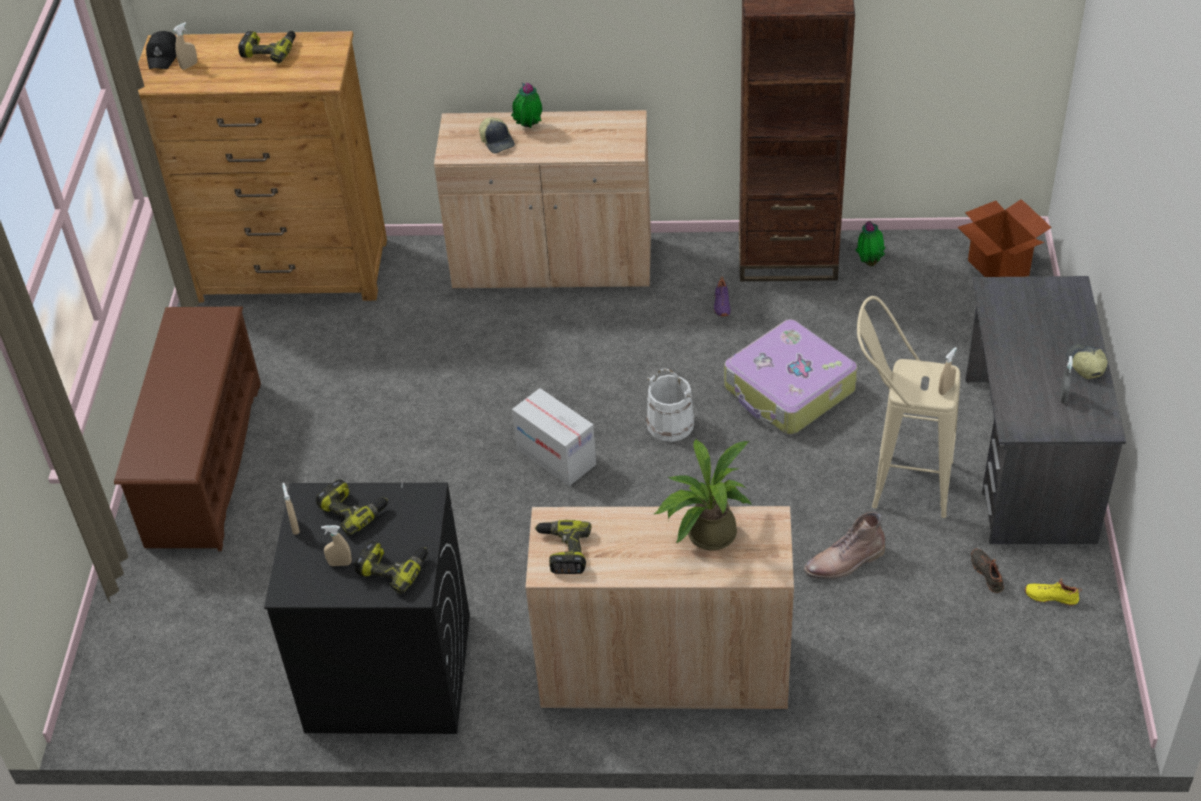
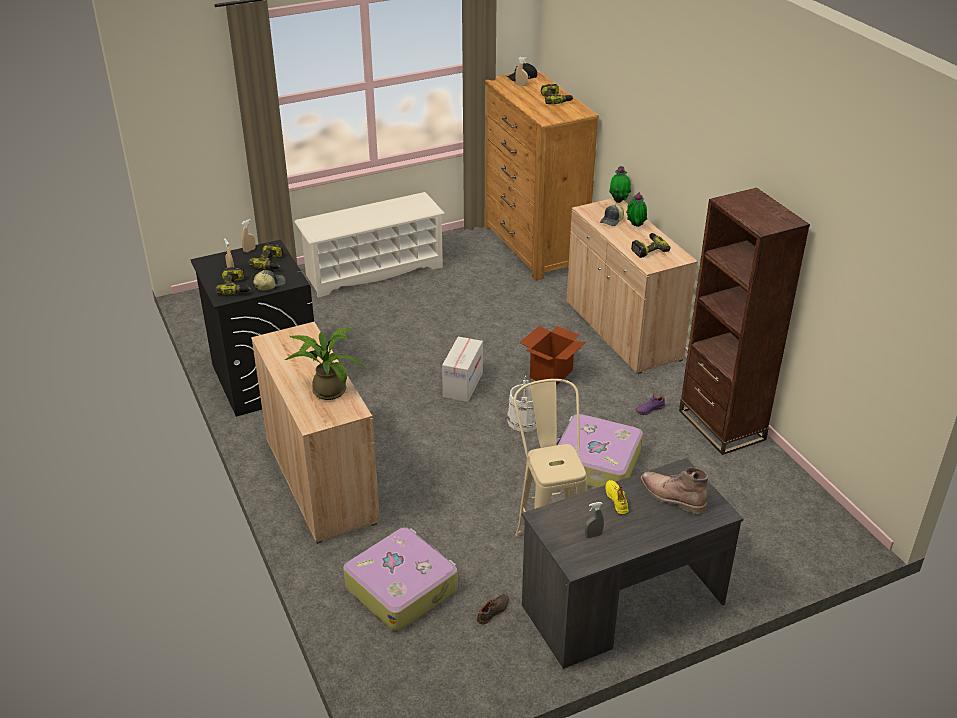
camera: 60 degrees right, 10 degrees down
brown shoe rack [114,306,261,551] -> white shoe rack [294,192,444,298]
power drill [535,520,591,574] -> power drill moved to [631,233,671,258]
brown boot [804,512,885,580] -> brown boot moved to [640,467,708,514]
potted plant [855,221,886,266] -> potted plant moved to [609,166,631,203]
beige spray bottle [938,347,957,395] -> none
cardboard box [958,199,1052,277] -> cardboard box moved to [519,326,586,386]
yellow shoe [1025,578,1082,606] -> yellow shoe moved to [606,480,629,515]
cap [1066,344,1108,379] -> cap moved to [253,270,286,291]
none -> suitcase [343,527,458,631]

